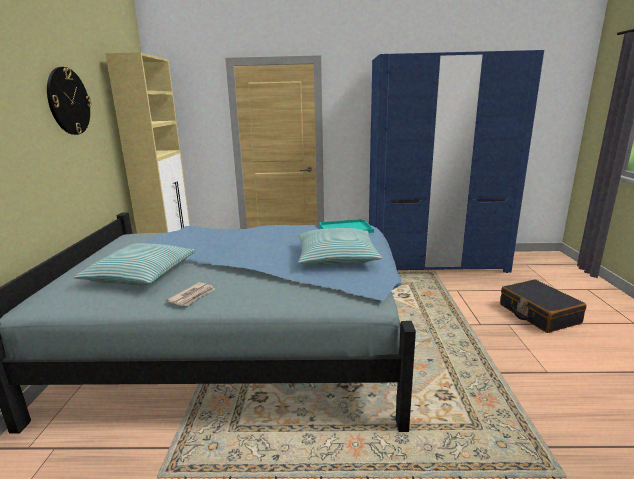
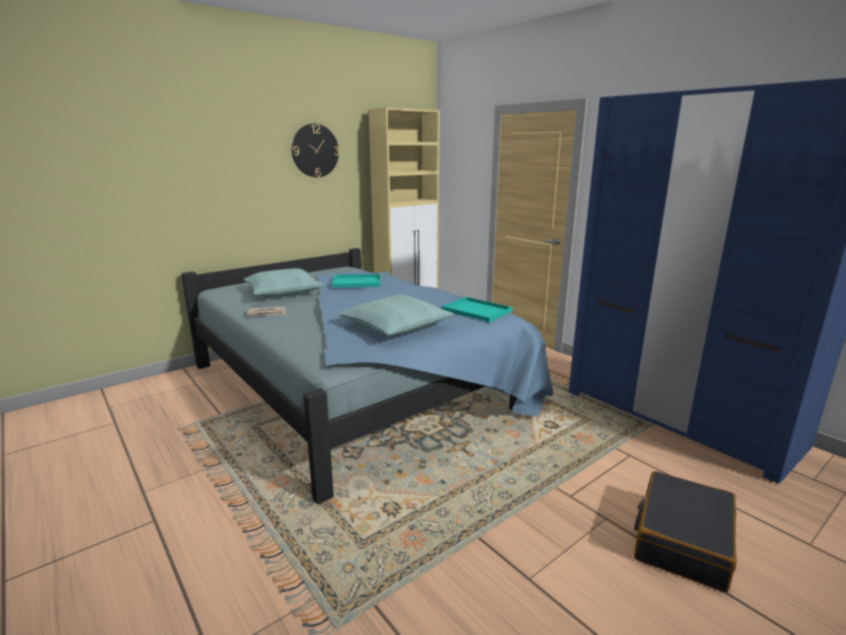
camera: 50 degrees right, 0 degrees up
none -> turquoise tray [332,274,380,288]

